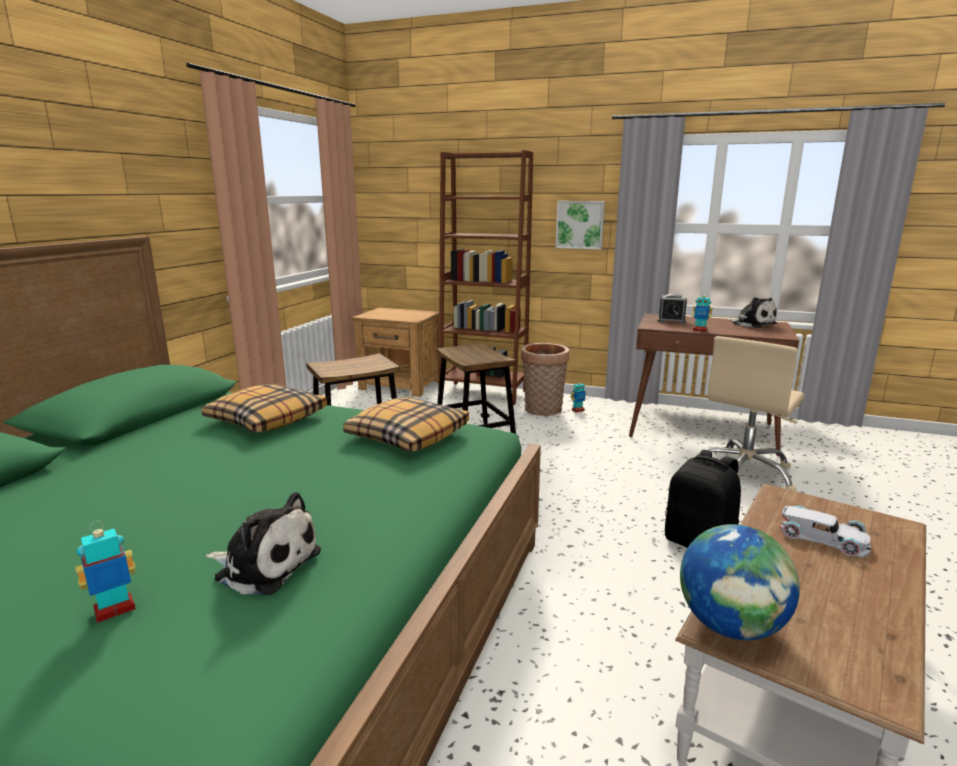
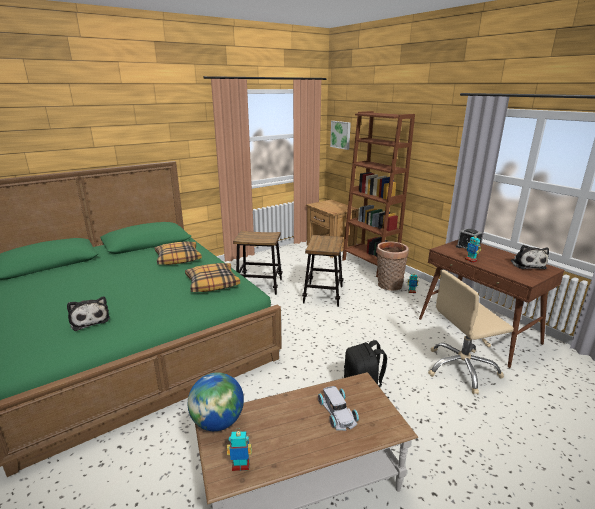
camera: 35 degrees right, 5 degrees up
toy robot [75,521,136,623] -> toy robot moved to [227,428,252,471]
picture [556,201,605,250] -> picture moved to [330,121,351,150]

